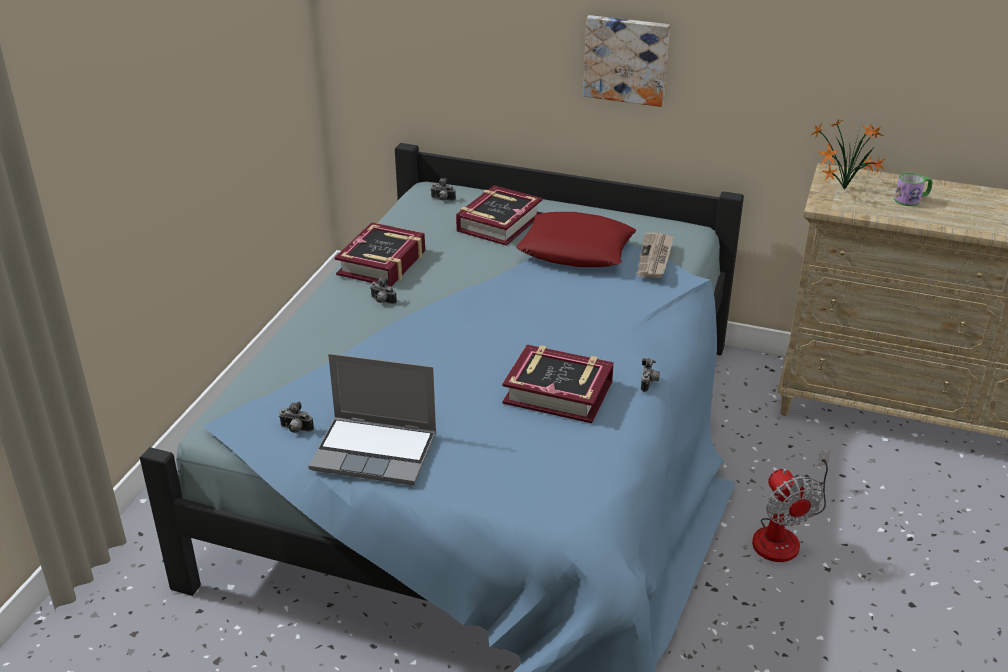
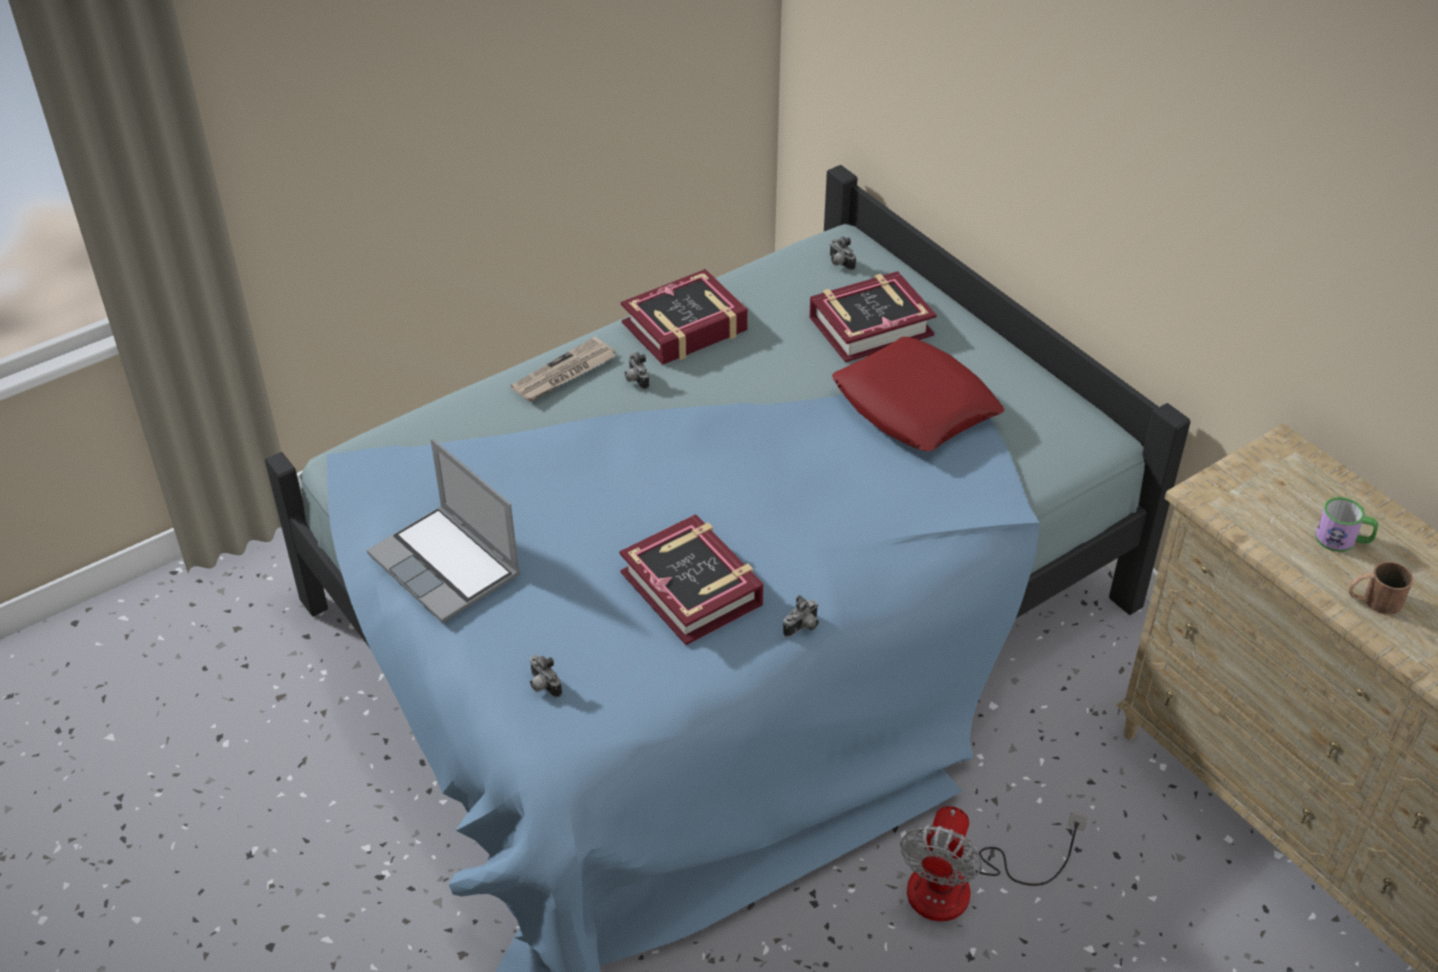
camera: 35 degrees right, 10 degrees up
camera [279,402,314,433] -> camera moved to [530,655,562,697]
picture [583,15,670,107] -> none
newspaper [637,233,674,278] -> newspaper moved to [511,337,616,402]
potted plant [811,119,886,189] -> none
none -> brown mug [1349,562,1413,615]

